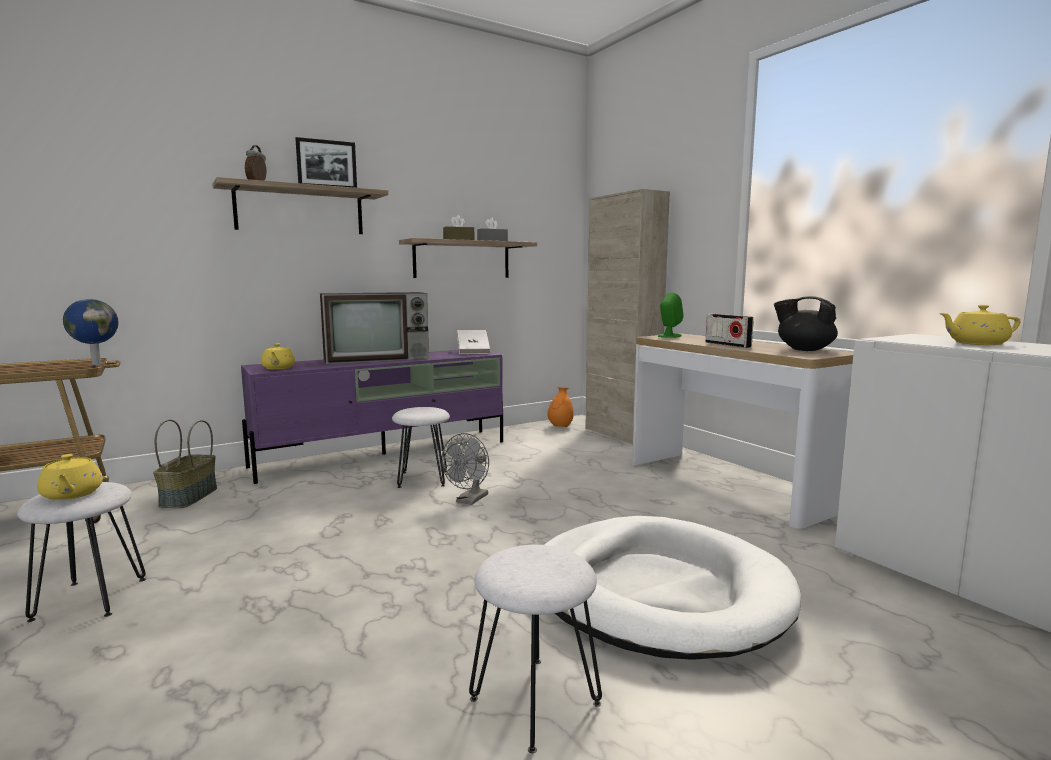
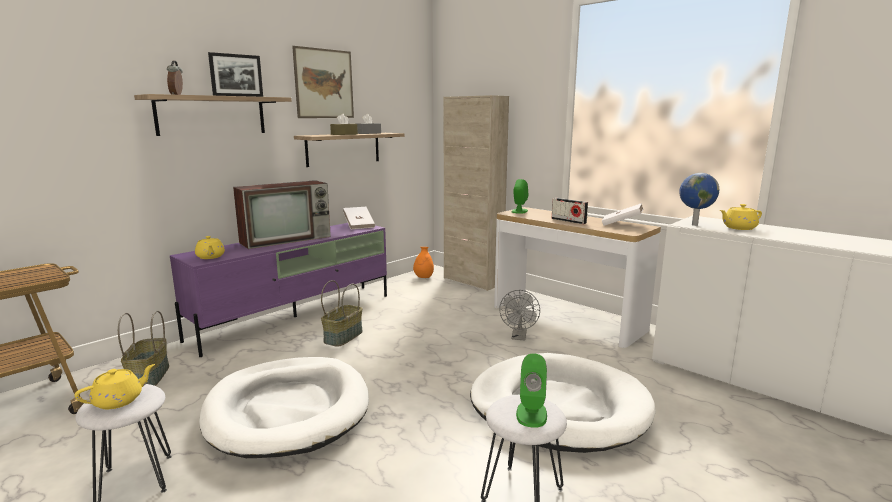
camera: 15 degrees left, 5 degrees up
yellow teapot [37,454,103,500] -> yellow teapot turned 90 degrees counterclockwise [75,364,155,409]
globe [63,299,118,365] -> globe moved to [679,173,719,226]
white stool [392,407,450,488] -> basket [321,280,363,347]
grey fan [442,433,489,505] -> grey fan moved to [499,290,540,341]
black teapot [774,296,838,351] -> white book [602,203,644,226]
none -> white dog bed [199,357,369,458]
none -> picture [292,46,354,118]
none -> green speaker [516,353,547,428]

